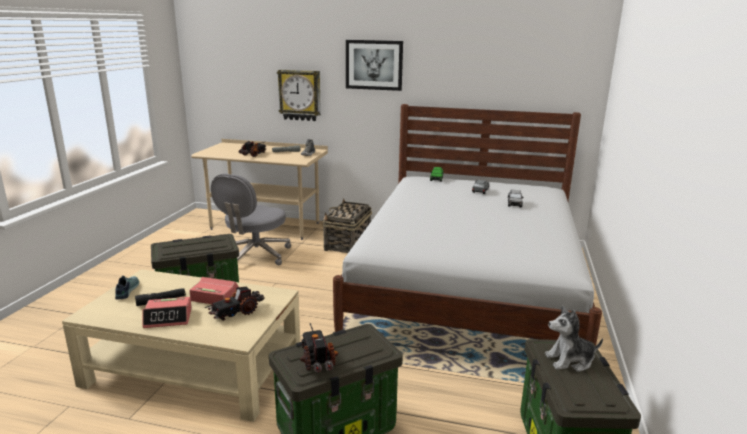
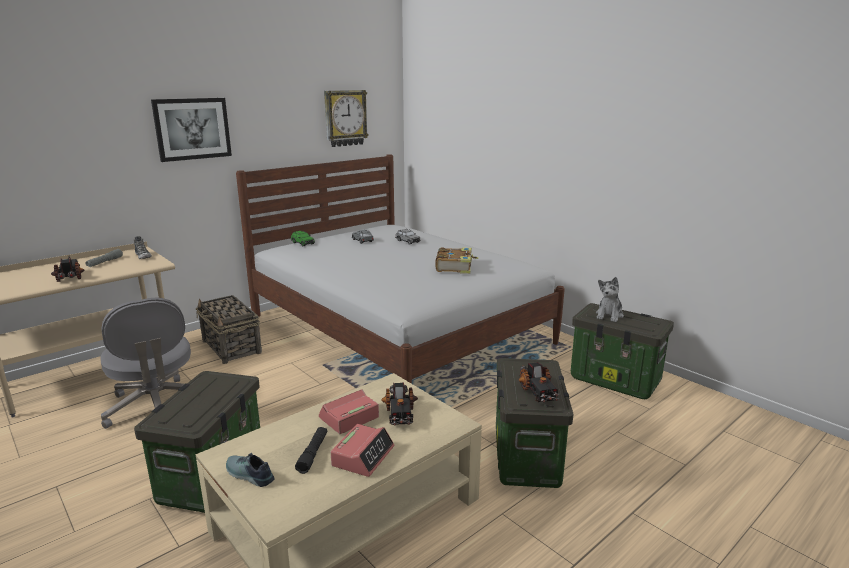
camera: 55 degrees left, 0 degrees up
wall clock [277,70,321,121] -> wall clock moved to [324,90,369,147]
toy truck [300,323,339,373] -> toy truck turned 120 degrees counterclockwise [518,362,560,402]
none -> book [435,247,479,274]

